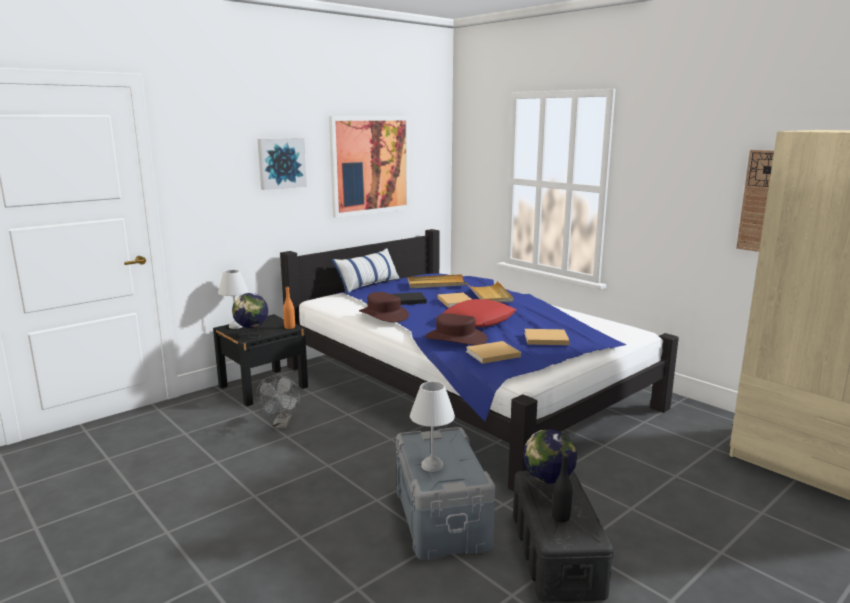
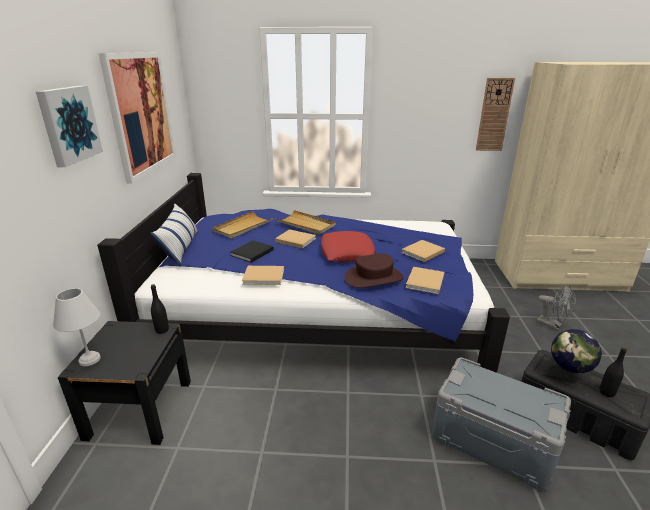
camera: 45 degrees left, 10 degrees up
globe [232,293,268,337] -> none
grey fan [256,375,300,429] -> grey fan moved to [536,285,576,330]
orange bottle [283,286,295,329] -> black bottle [151,284,169,334]
brown hat [359,292,409,322] -> beige book [242,266,284,285]
white table lamp [410,382,455,472] -> none

